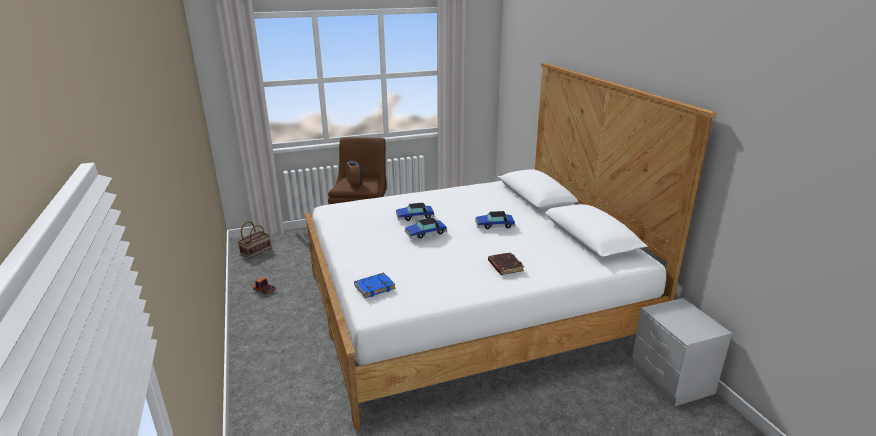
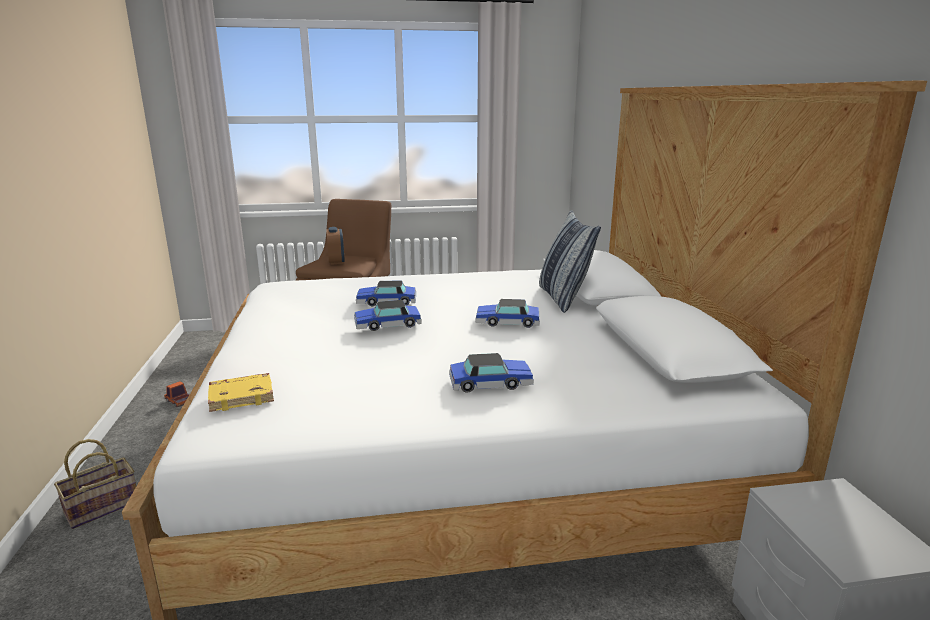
camera: 10 degrees right, 5 degrees down
basket [238,221,271,259] -> basket moved to [54,439,136,529]
blue book [354,273,396,298] -> yellow book [208,373,274,412]
brown book [488,252,524,275] -> toy car [449,353,534,393]
none -> pillow [539,210,601,313]

